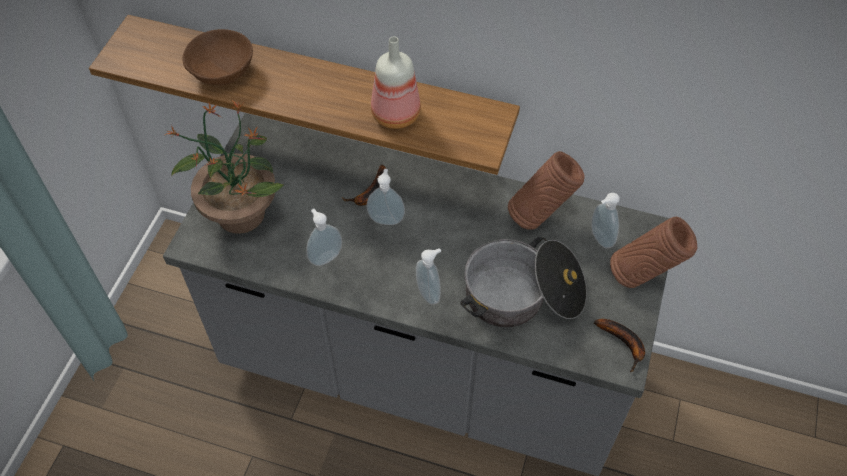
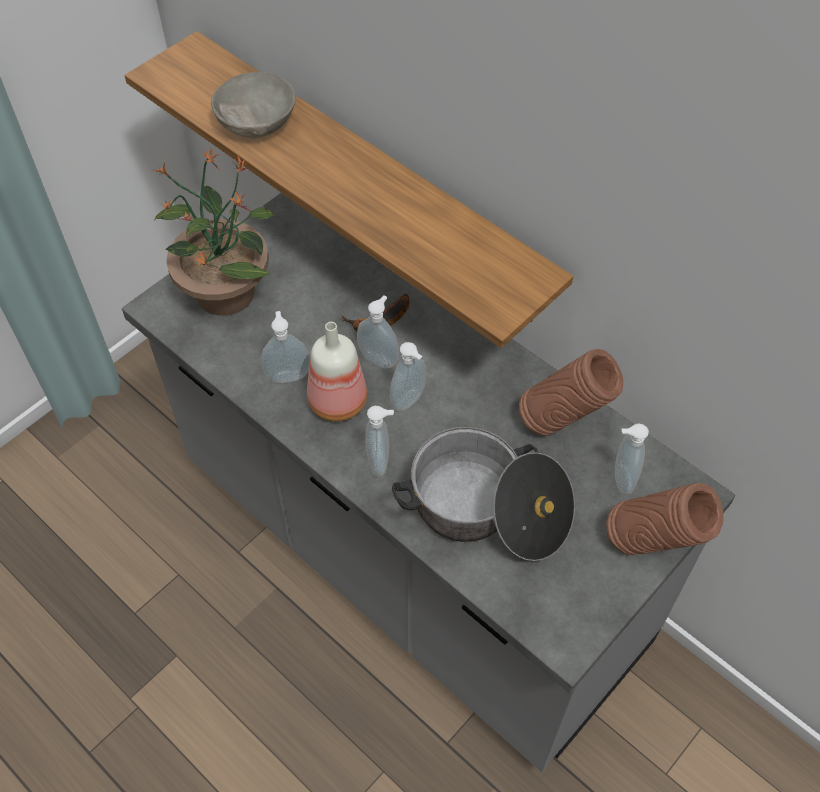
camera: 25 degrees right, 0 degrees up
brown bowl [183,29,253,85] -> grey bowl [211,72,296,138]
bottle [371,36,421,129] -> bottle moved to [307,322,367,421]
banana [594,319,645,372] -> none
none -> soap dispenser [390,342,426,411]

